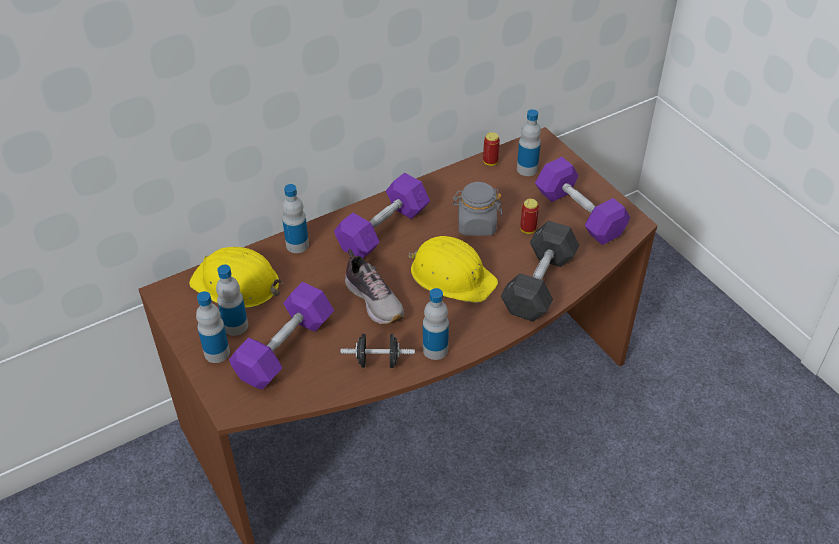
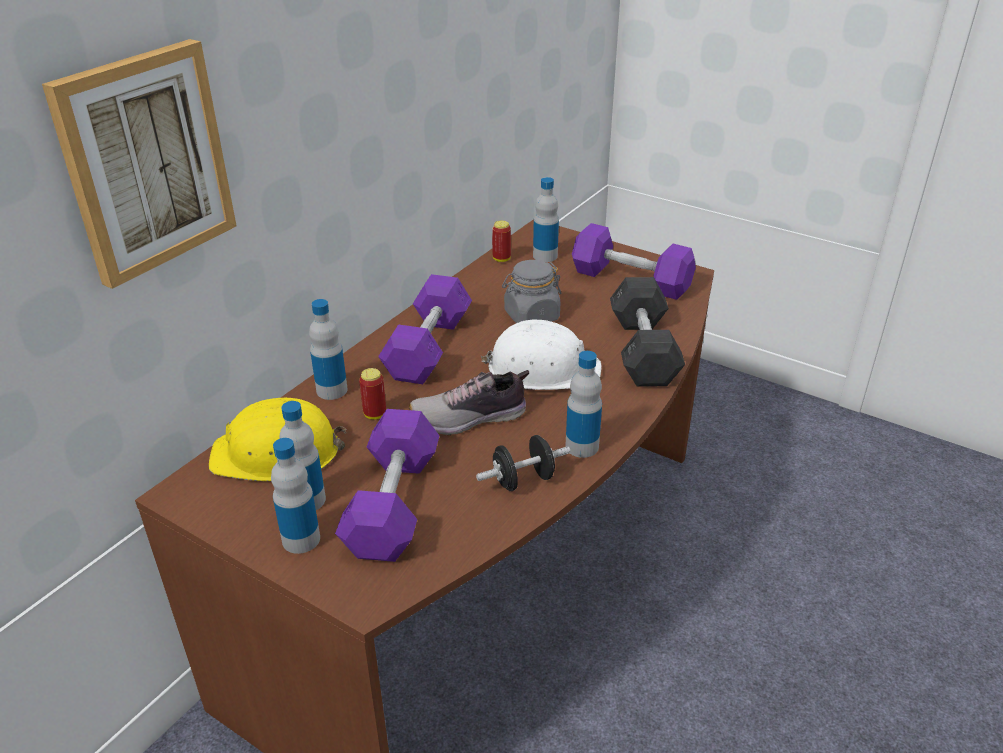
camera: 25 degrees left, 10 degrees down
shoe [345,249,404,324] -> shoe turned 135 degrees clockwise [409,370,529,436]
yellow hard hat [409,236,498,303] -> white hard hat [480,320,602,390]
can [520,199,539,234] -> can moved to [359,368,386,420]
none -> picture [42,39,236,289]

